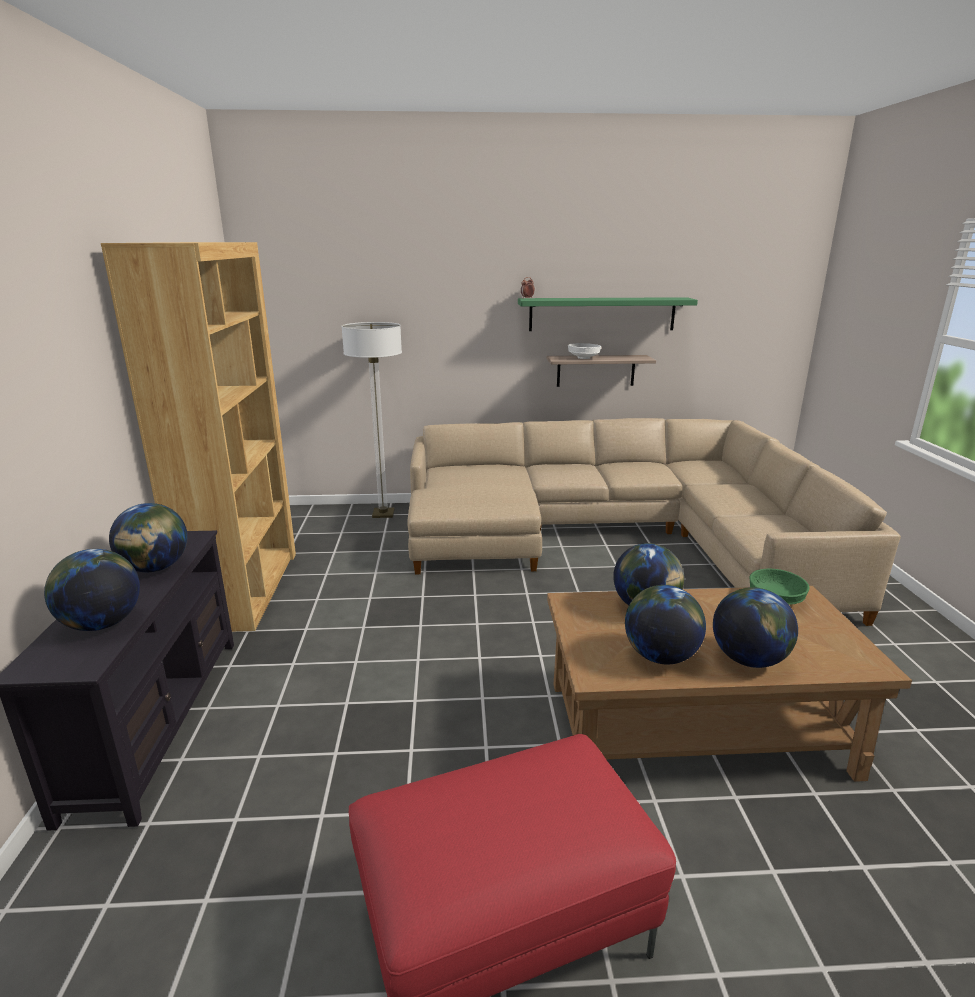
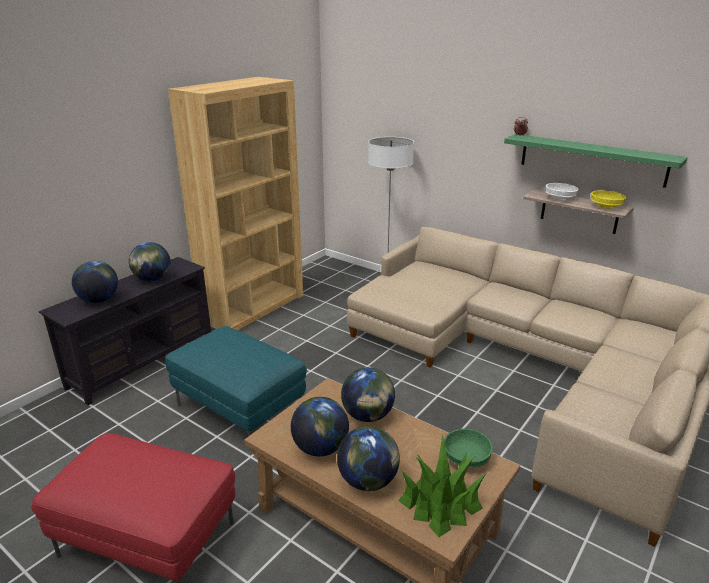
camera: 40 degrees right, 5 degrees up
none -> turquoise ottoman [165,326,307,450]
none -> potted plant [398,435,487,537]
none -> yellow bowl [591,190,626,209]

